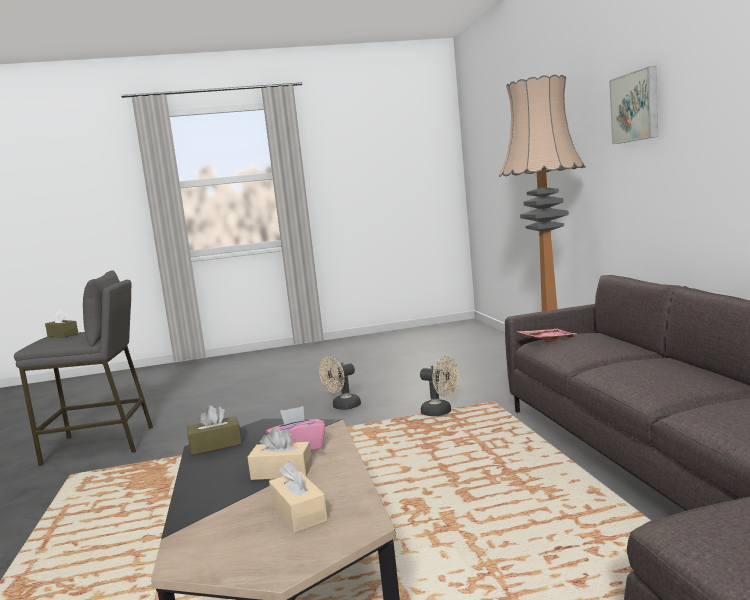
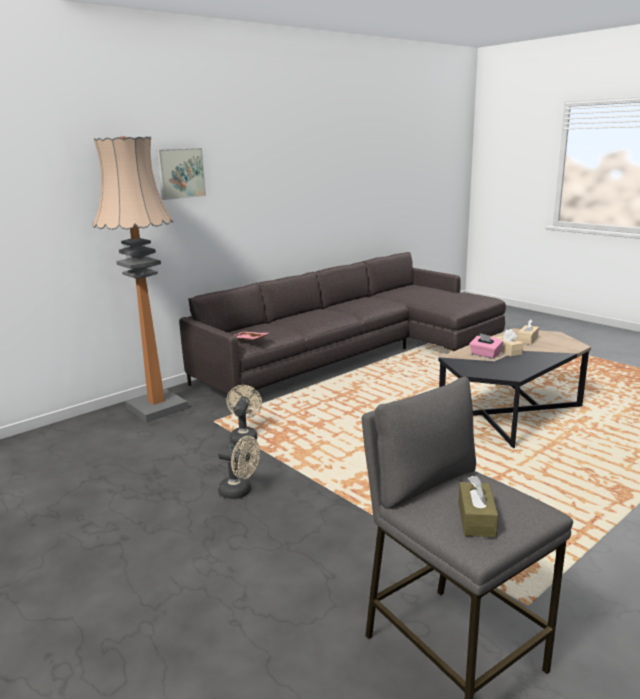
camera: 120 degrees left, 10 degrees up
brown tissue box [187,405,242,455] -> none

